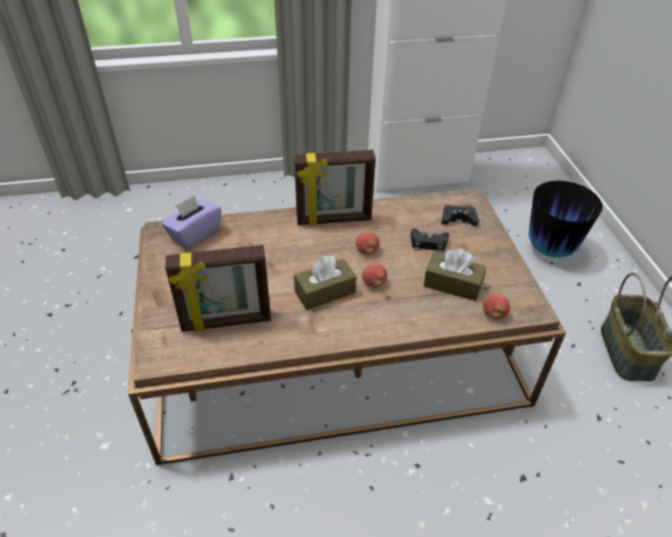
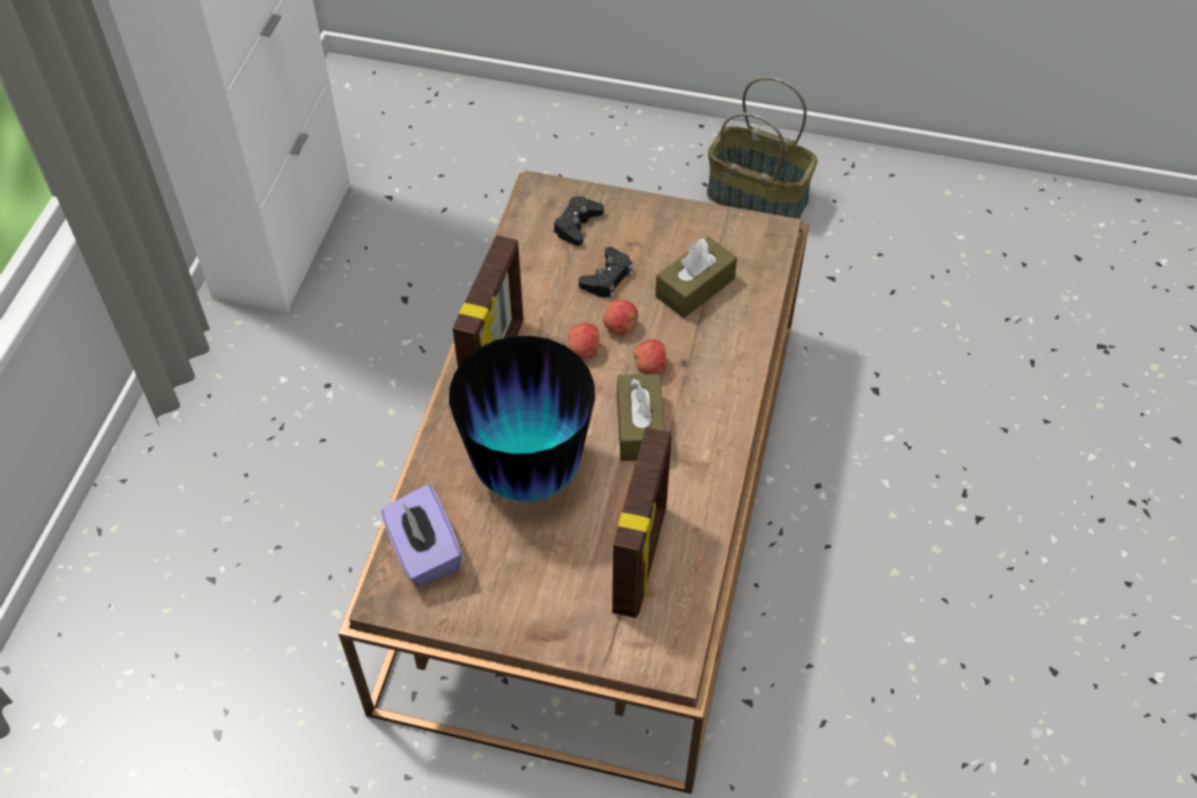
camera: 65 degrees left, 10 degrees up
apple [483,294,510,319] -> apple moved to [603,300,638,335]
vase [529,181,603,258] -> vase moved to [449,336,595,501]

